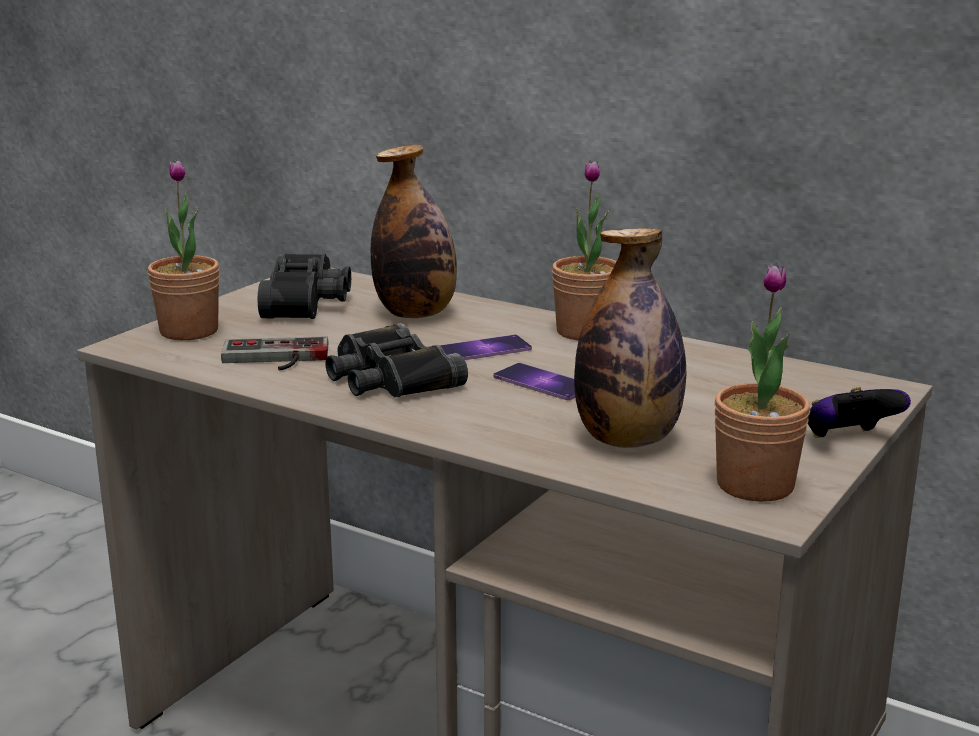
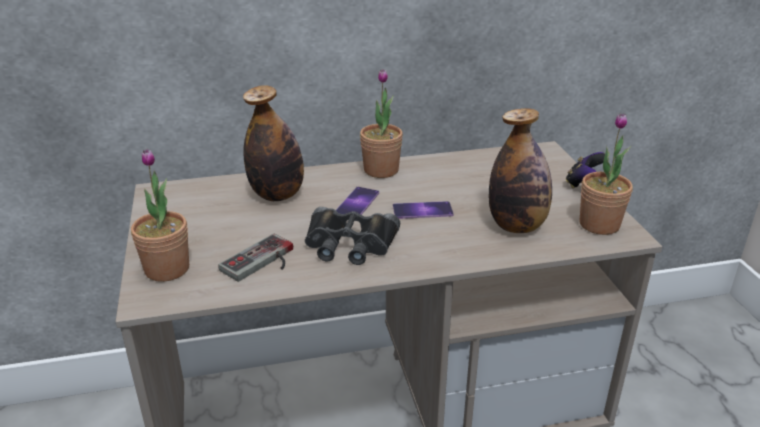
camera: 45 degrees left, 10 degrees up
black binoculars [258,253,351,319] -> none

